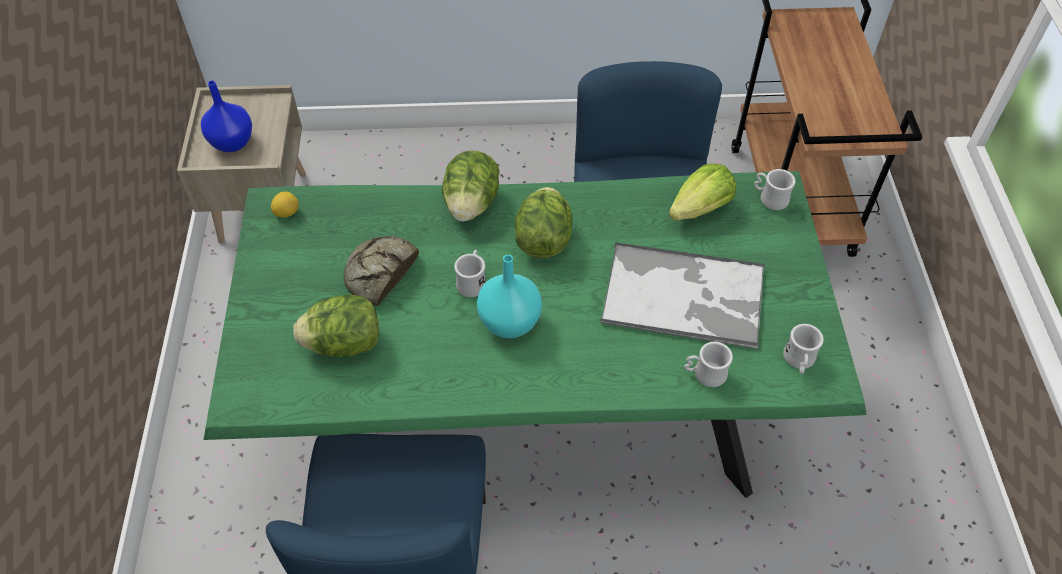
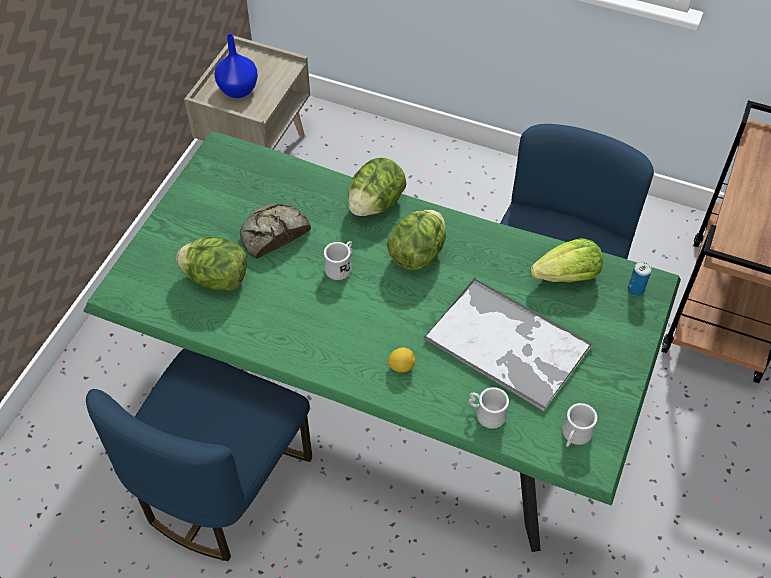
camera: 25 degrees right, 0 degrees up
lemon [271,192,299,218] -> lemon moved to [388,347,415,373]
turquoise vase [477,255,542,338] -> none
white mug [754,169,795,210] -> can [628,262,652,296]

